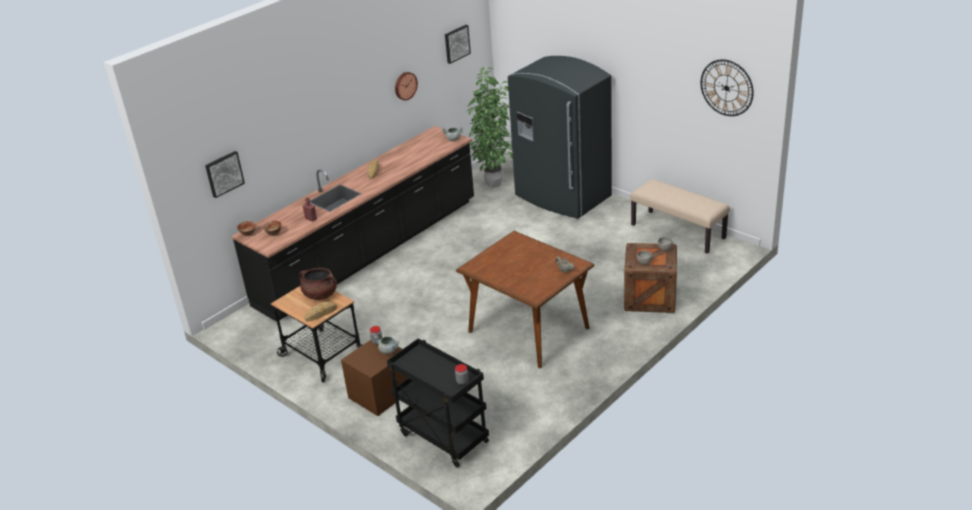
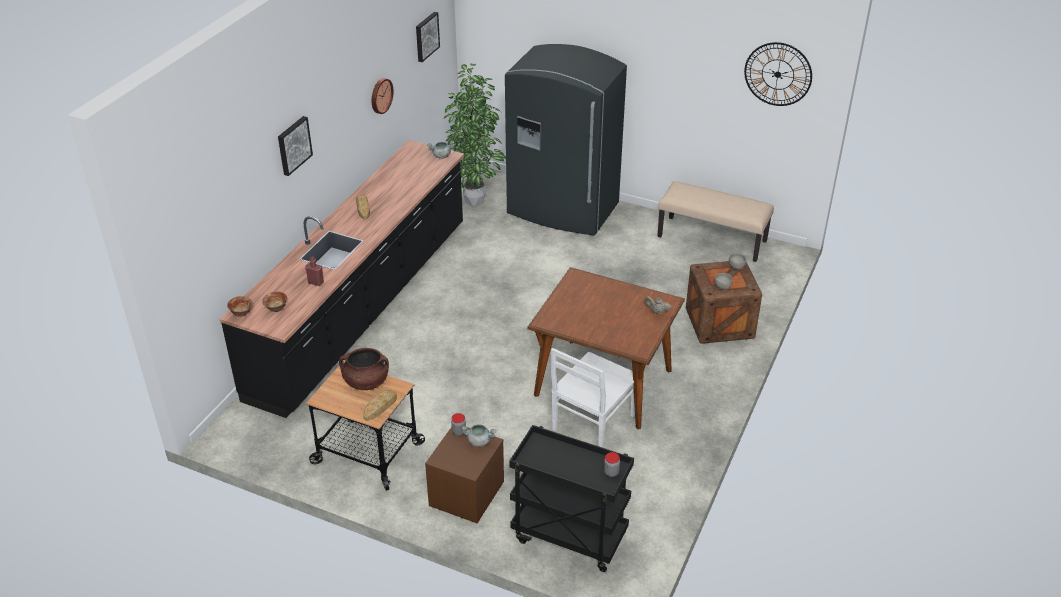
camera: 20 degrees left, 5 degrees up
picture [205,151,245,198] -> picture moved to [278,116,313,176]
none -> white chair [551,348,635,448]

